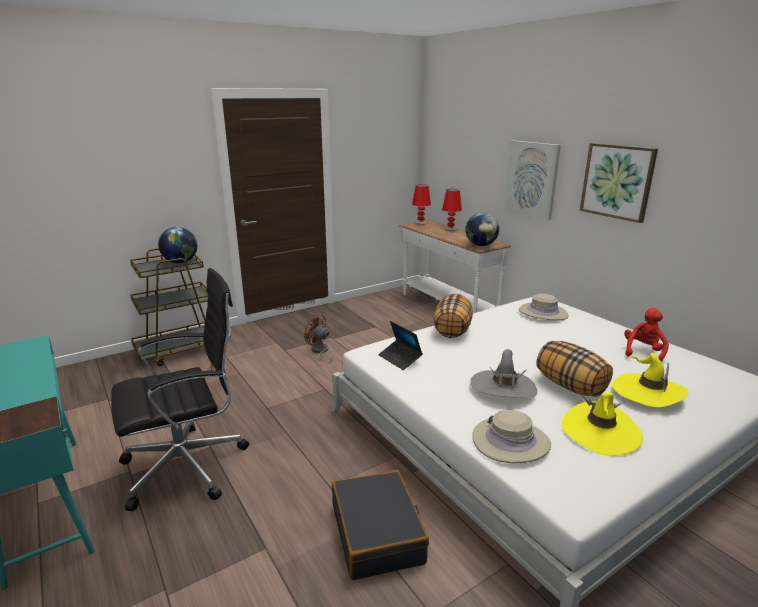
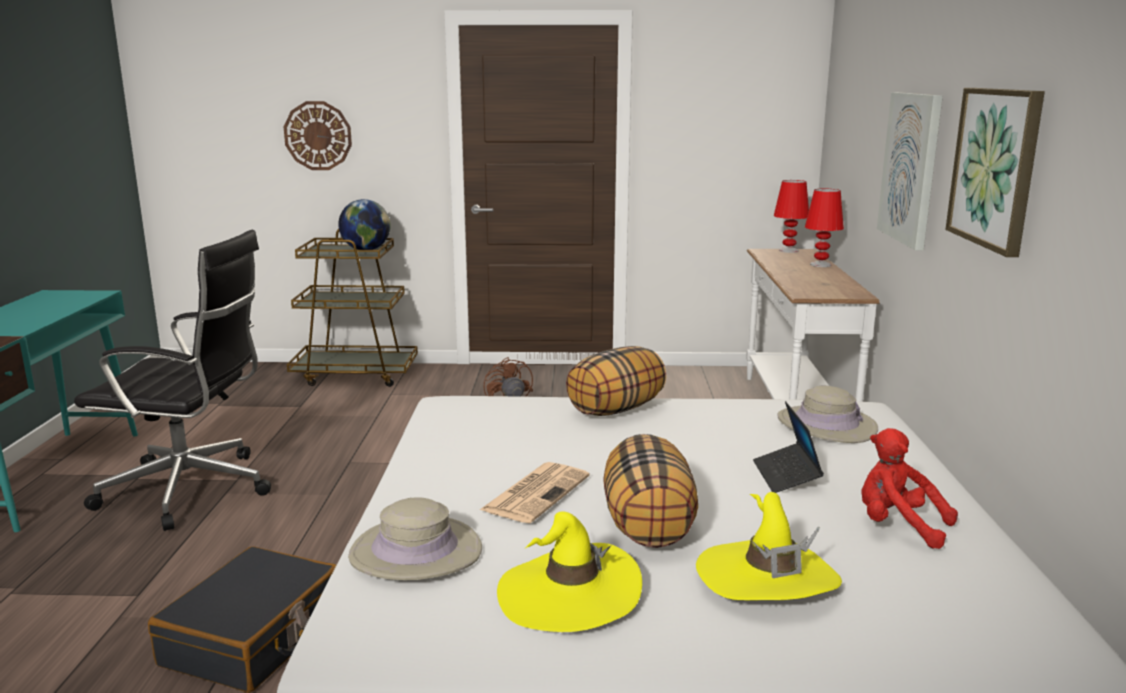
camera: 35 degrees right, 5 degrees down
laptop [378,321,423,370] -> laptop moved to [753,401,824,493]
globe [465,213,499,246] -> none
grey hat [471,349,537,398] -> newspaper [480,462,590,523]
red plush toy [624,308,669,362] -> red plush toy turned 120 degrees counterclockwise [861,428,958,549]
none -> wall clock [284,101,352,170]

